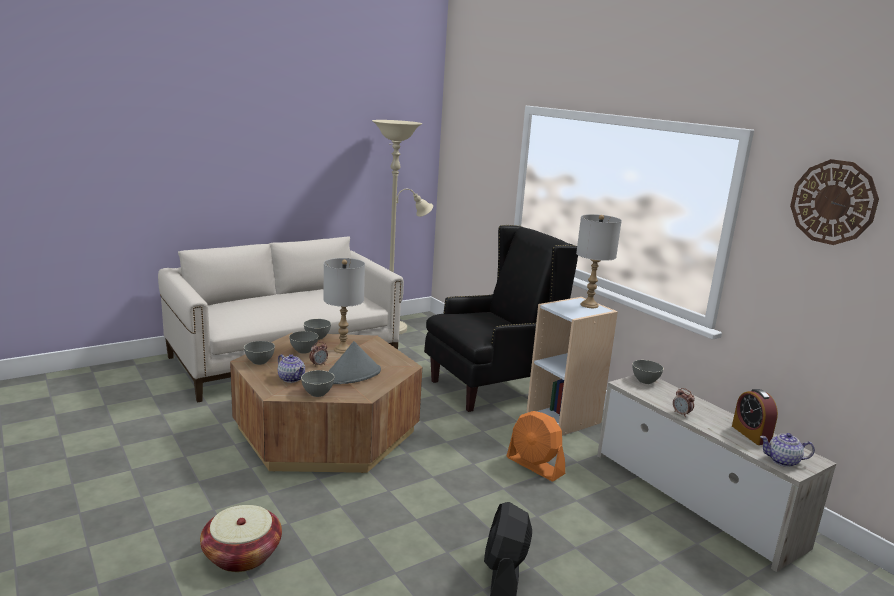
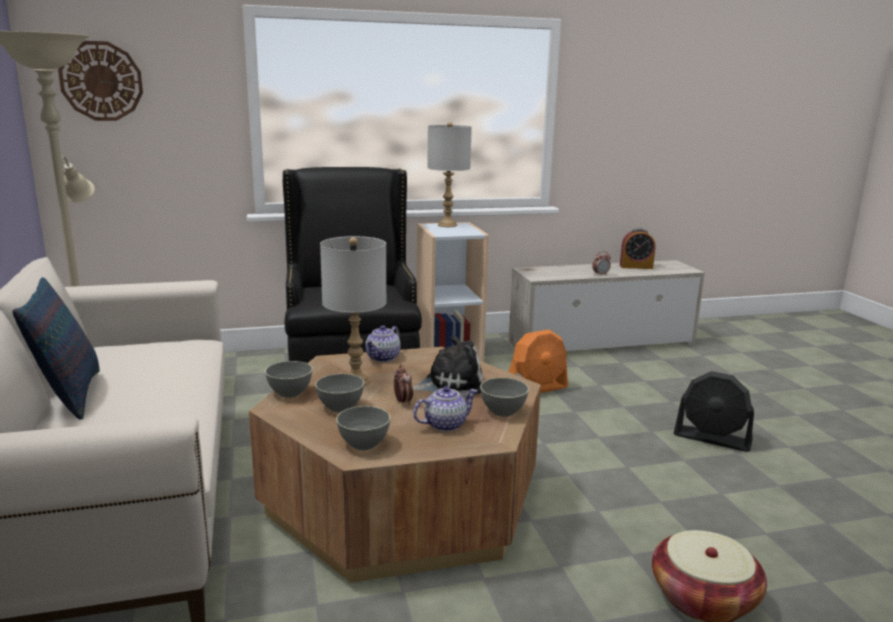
camera: 70 degrees left, 0 degrees up
grey hat [328,341,381,384] -> plush toy [413,335,483,397]
grey bowl [633,360,664,384] -> none
teapot [760,433,815,467] -> teapot moved to [365,325,401,362]
wall clock [790,159,879,245] -> wall clock moved to [58,41,143,121]
none -> blue pillow [12,277,100,420]

